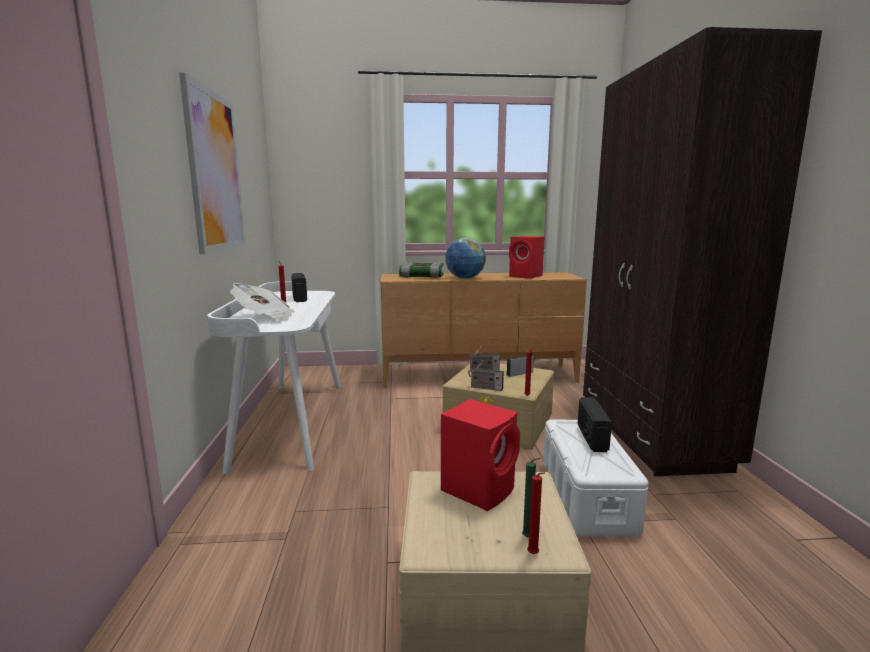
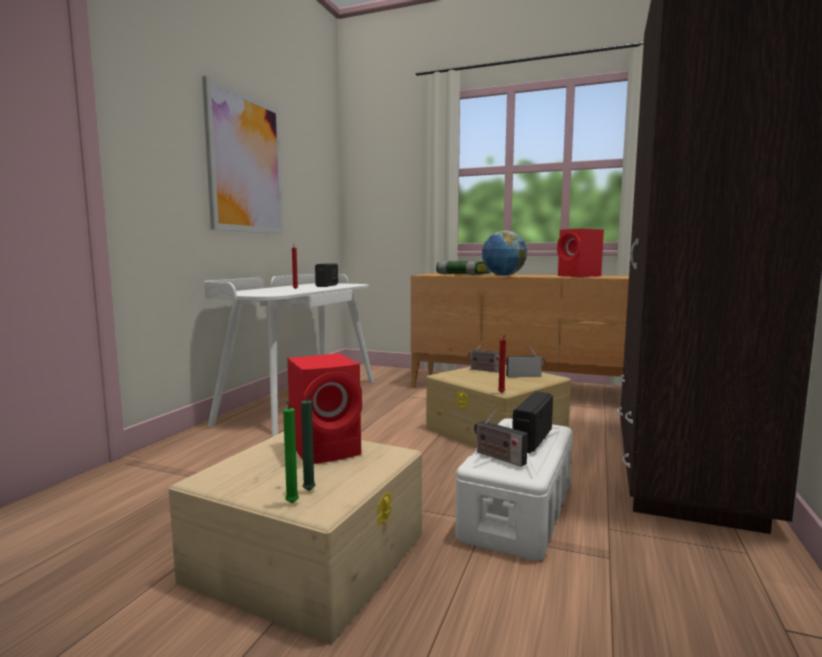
camera: 25 degrees right, 5 degrees down
newspaper [230,283,294,321] -> none
radio [468,360,504,391] -> radio moved to [474,409,528,467]
red candle [527,473,545,554] -> green candle [283,402,299,503]

